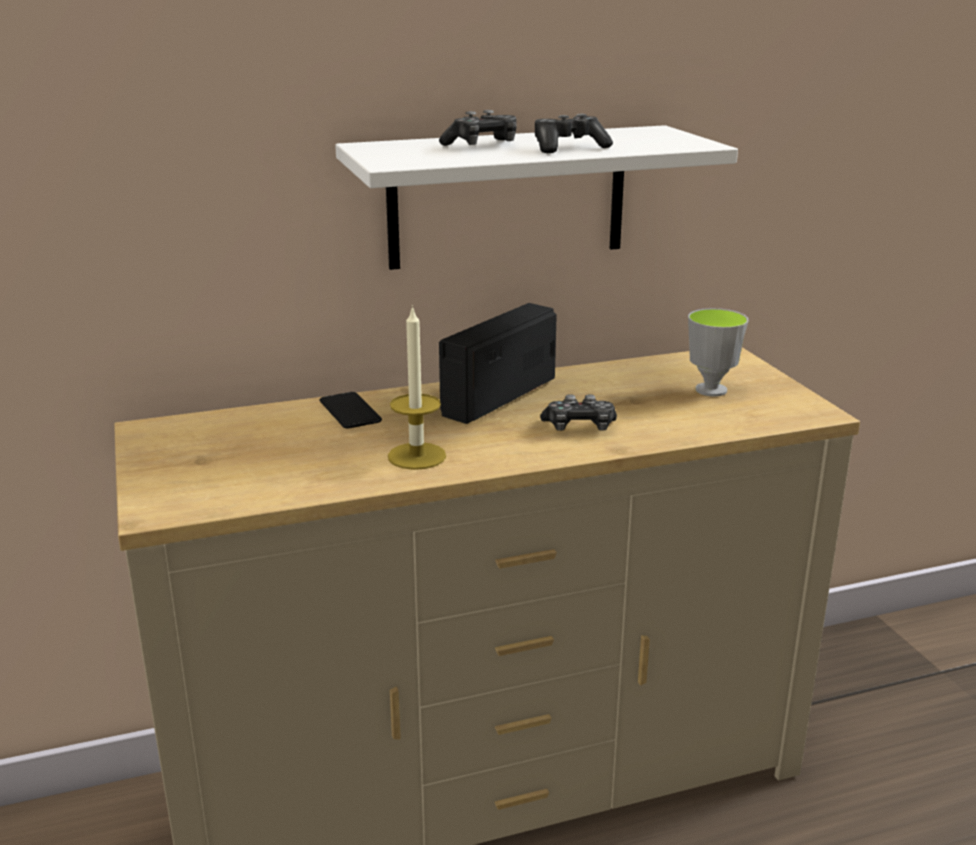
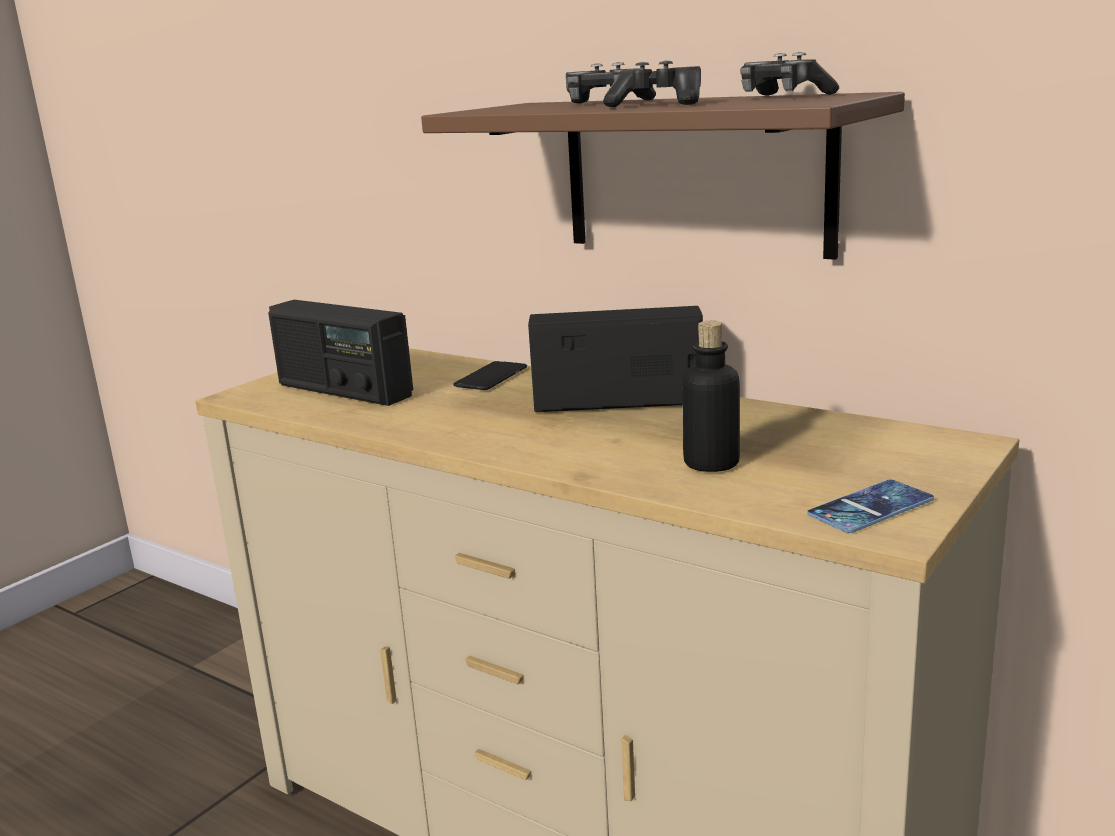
camera: 55 degrees right, 5 degrees down
white shelf [335,125,738,270] -> brown shelf [421,92,905,260]
candle [388,305,446,470] -> none
game controller [540,394,617,431] -> game controller moved to [740,52,839,95]
cup [688,308,749,396] -> none
none -> radio [268,300,413,406]
none -> bottle [682,321,740,472]
none -> phone [807,480,934,533]

